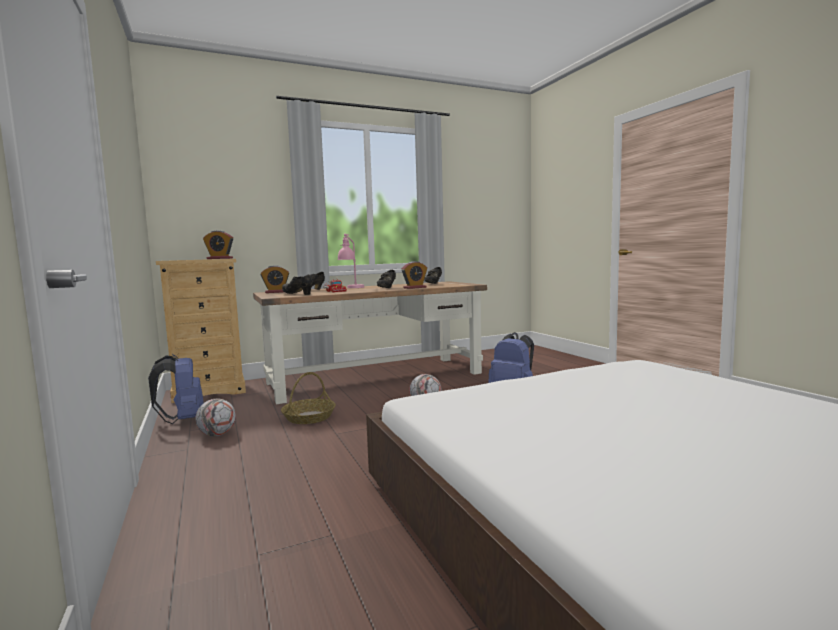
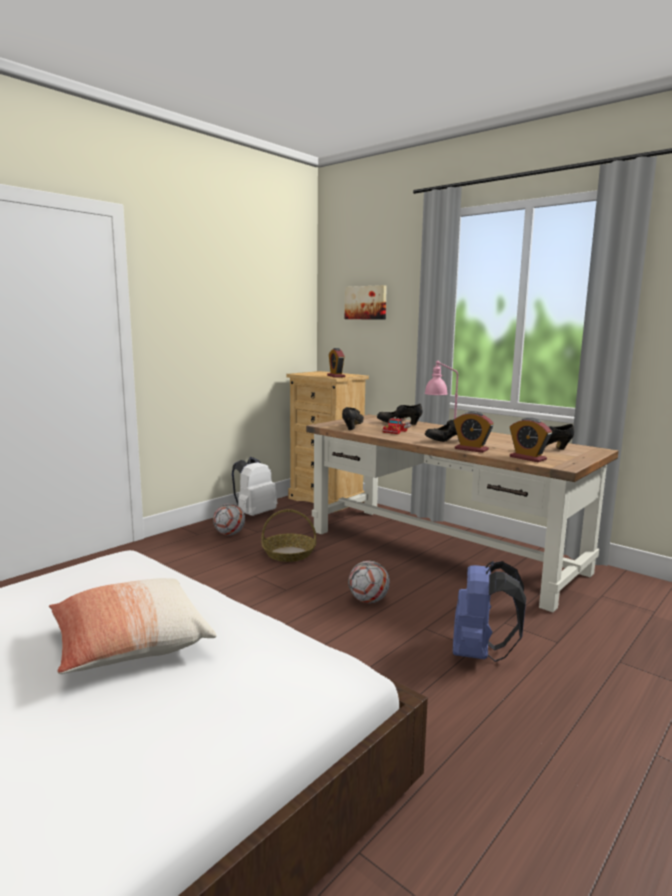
camera: 65 degrees right, 5 degrees up
blue backpack [148,354,203,424] -> white backpack [232,457,277,516]
alarm clock [260,265,289,293] -> alarm clock moved to [510,418,552,462]
none -> pillow [49,578,217,674]
none -> picture [345,285,387,320]

